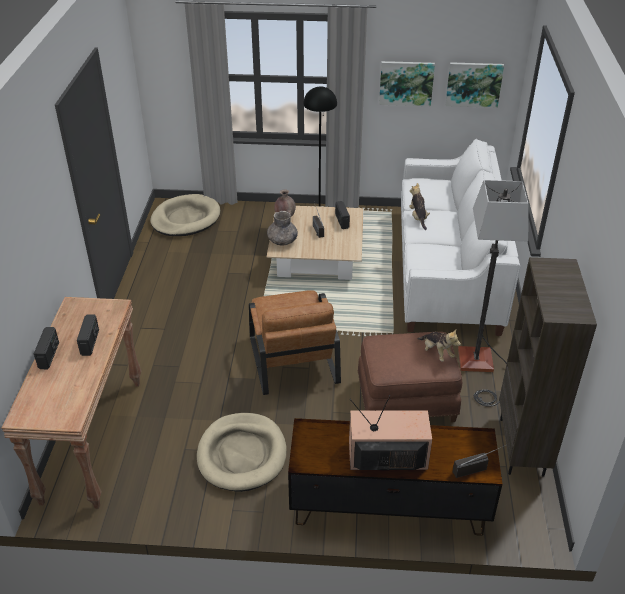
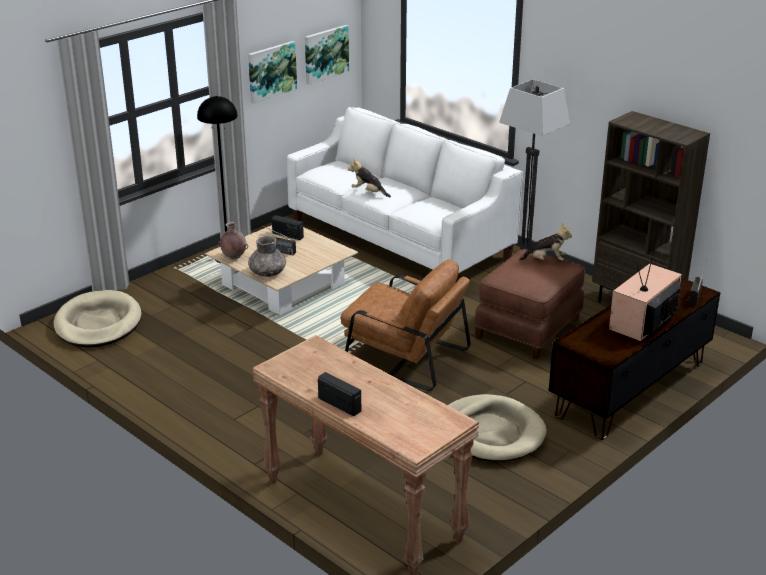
camera: 50 degrees left, 10 degrees down
radio [77,314,99,356] -> none

